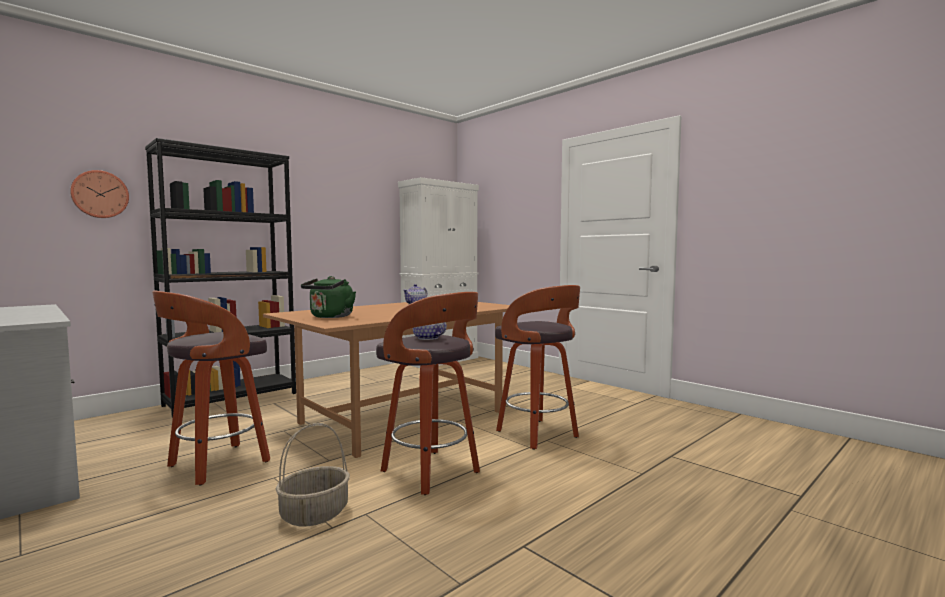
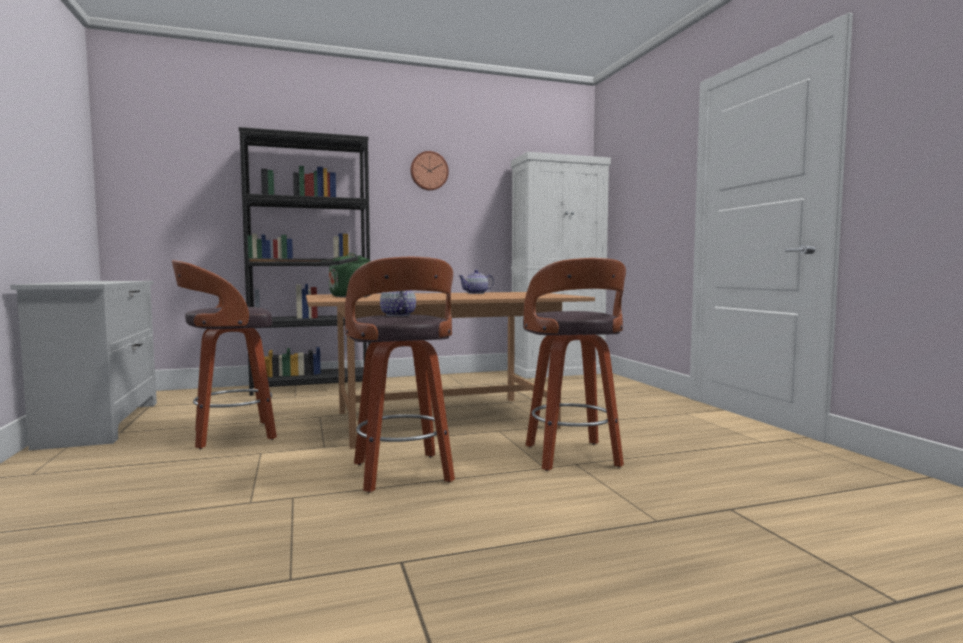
camera: 25 degrees right, 0 degrees up
wall clock [70,170,129,218] -> wall clock moved to [410,151,449,191]
basket [276,423,350,526] -> none

